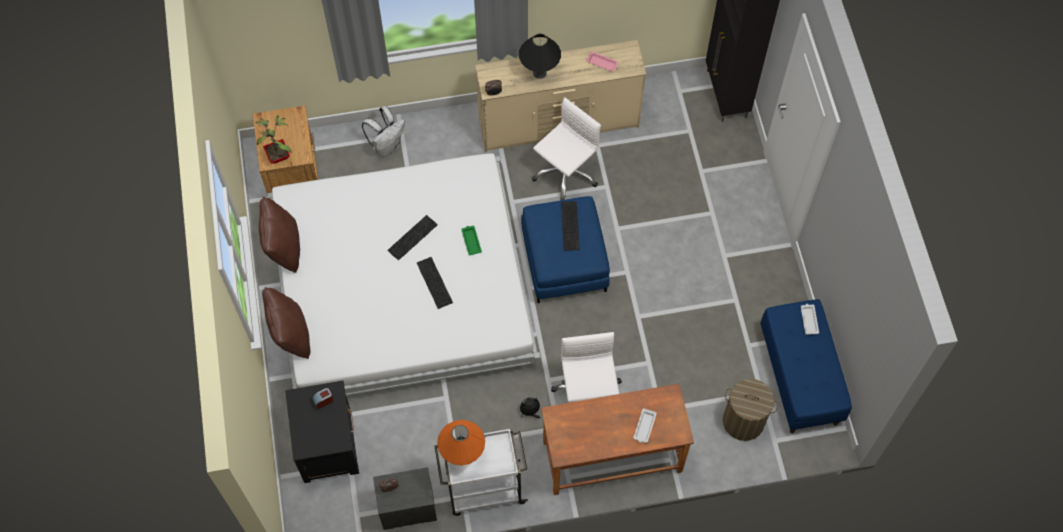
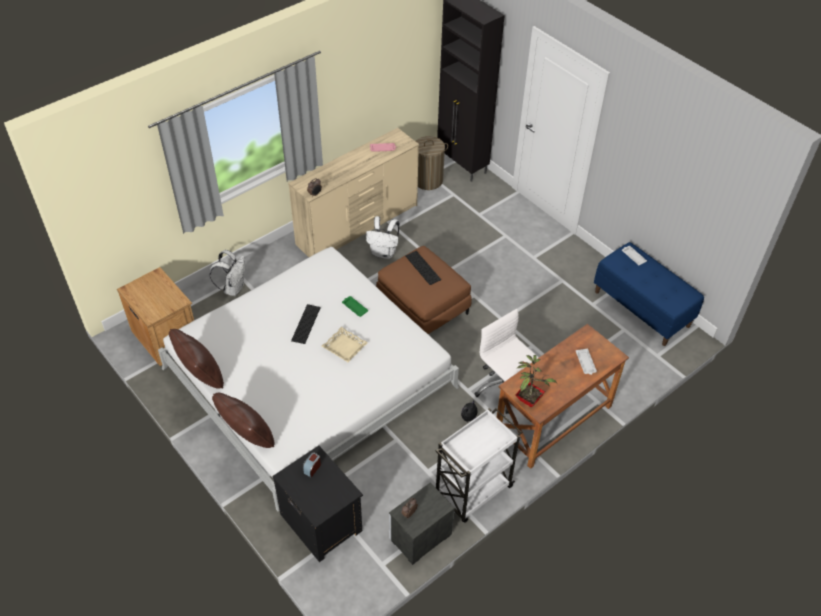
camera: 30 degrees left, 15 degrees down
potted plant [255,115,292,164] -> potted plant moved to [516,355,557,407]
keyboard [417,257,453,309] -> beige tray [322,327,368,362]
orange table lamp [437,420,485,465] -> none
black table lamp [519,33,561,79] -> none
blue ottoman [521,196,610,303] -> brown ottoman [376,246,472,334]
white office chair [532,97,601,201] -> white backpack [366,216,400,259]
laundry basket [723,379,779,441] -> laundry basket moved to [416,136,448,190]

